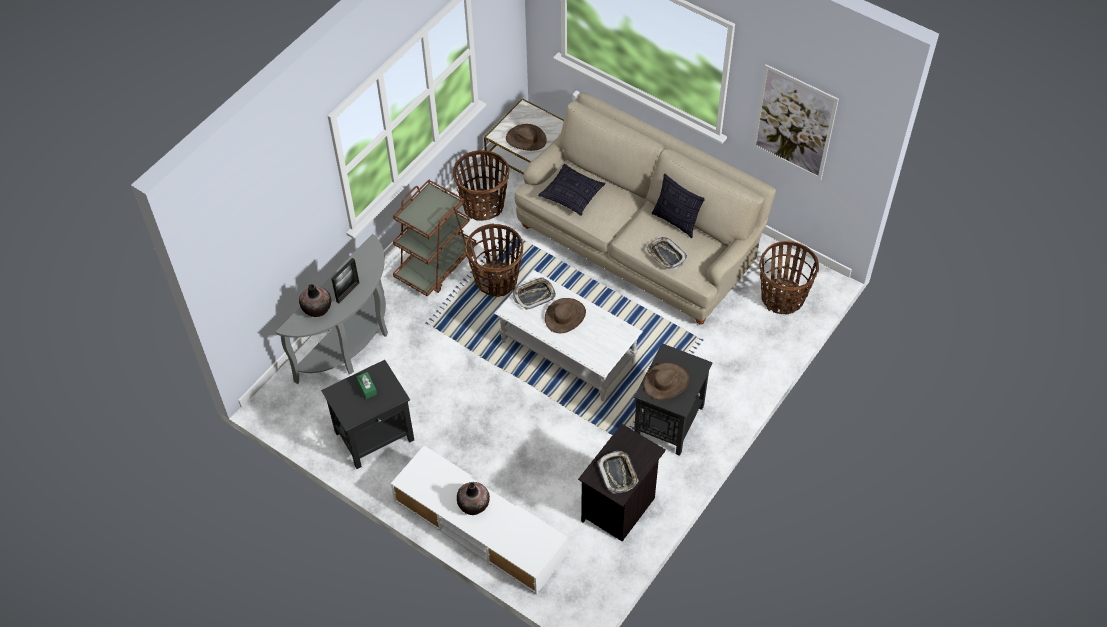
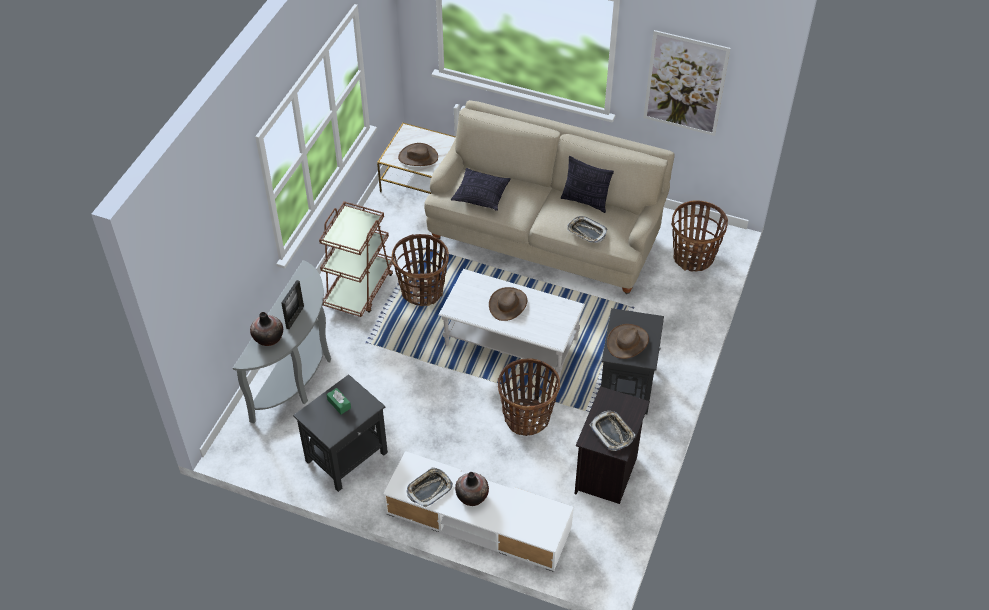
camera: 15 degrees left, 5 degrees down
basket [453,150,509,221] -> basket moved to [498,358,560,436]
tray [513,277,556,310] -> tray moved to [407,467,453,507]

